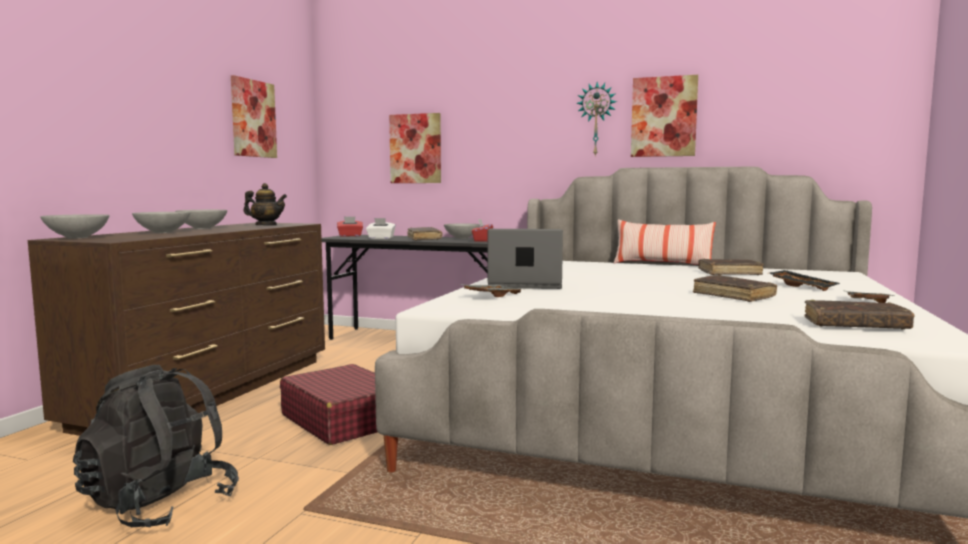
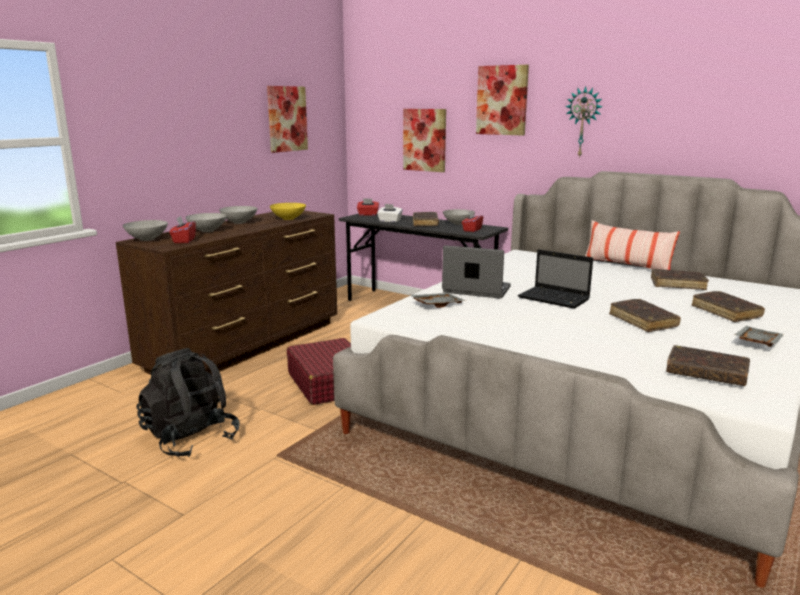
camera: 15 degrees right, 10 degrees up
teapot [243,183,287,226] -> yellow bowl [270,203,306,220]
picture [631,75,698,157] -> picture moved to [476,65,529,136]
black tray [769,270,840,291] -> brown book [691,291,765,322]
none -> red tissue box [169,216,196,243]
none -> laptop [518,249,593,309]

